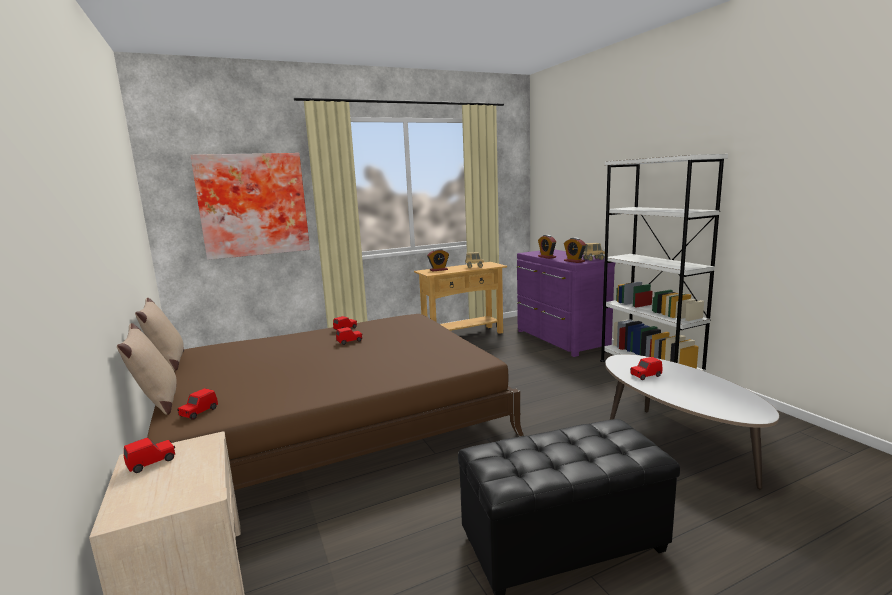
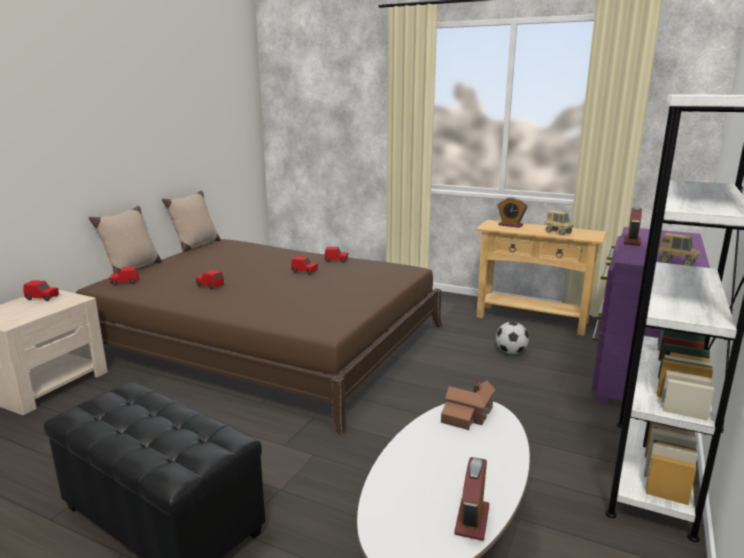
camera: 50 degrees right, 5 degrees up
picture [190,153,310,260] -> none
alarm clock [564,237,586,263] -> alarm clock moved to [454,457,489,541]
red toy car [630,357,663,380] -> red toy car moved to [196,270,224,289]
none -> toy house [441,380,496,430]
none -> football [496,322,529,354]

